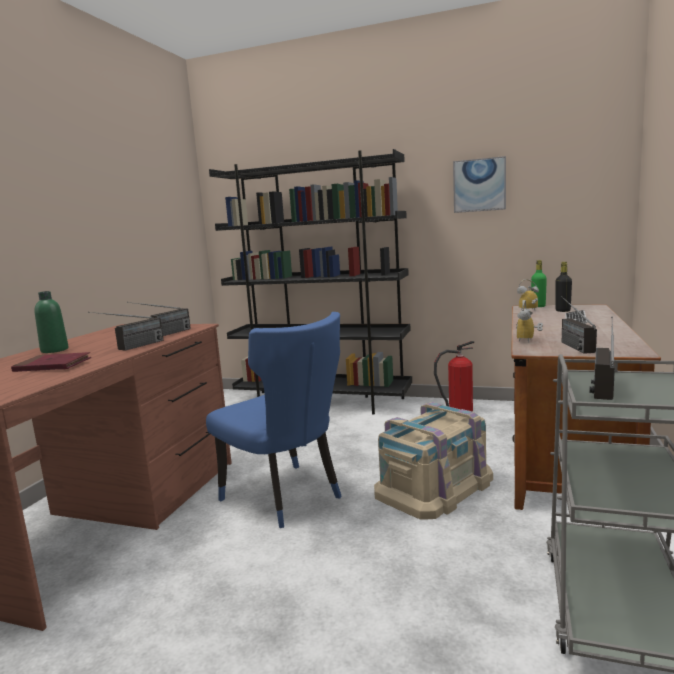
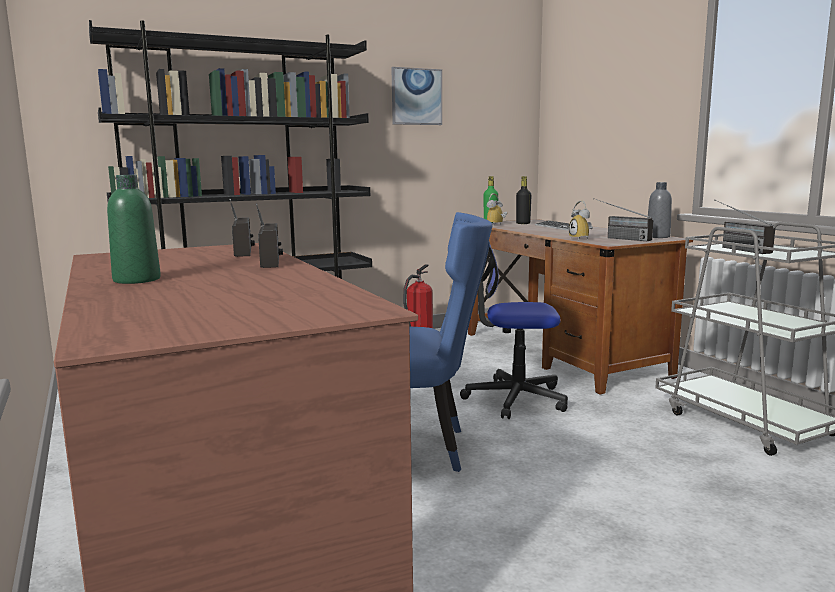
camera: 45 degrees left, 0 degrees up
red book [11,352,91,372] -> none
beige storage box [374,402,493,520] -> office chair [460,245,568,419]
none -> grey bottle [648,182,672,238]

